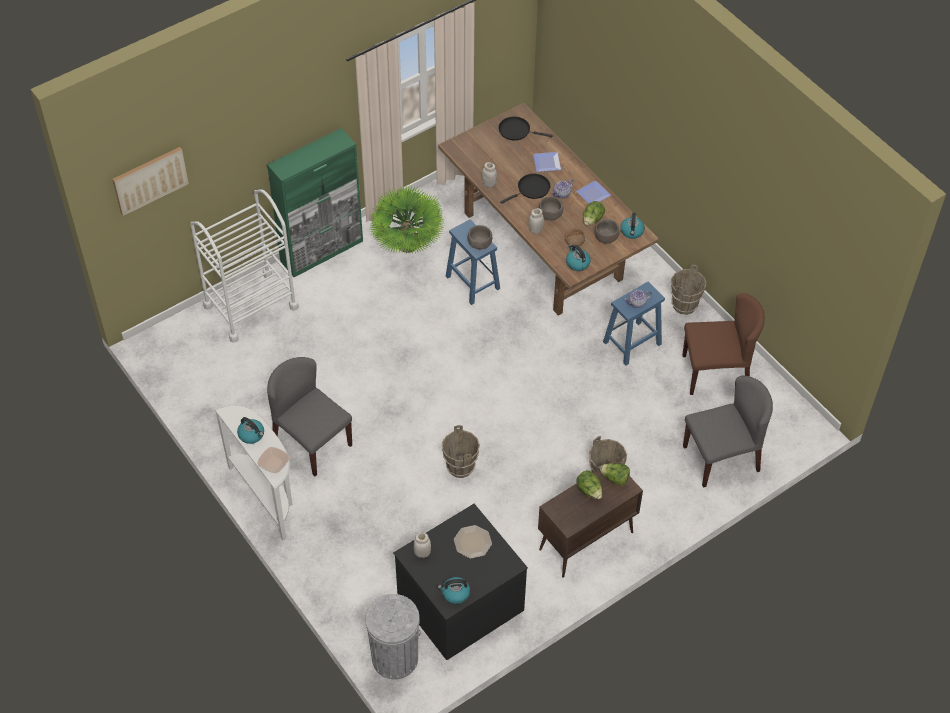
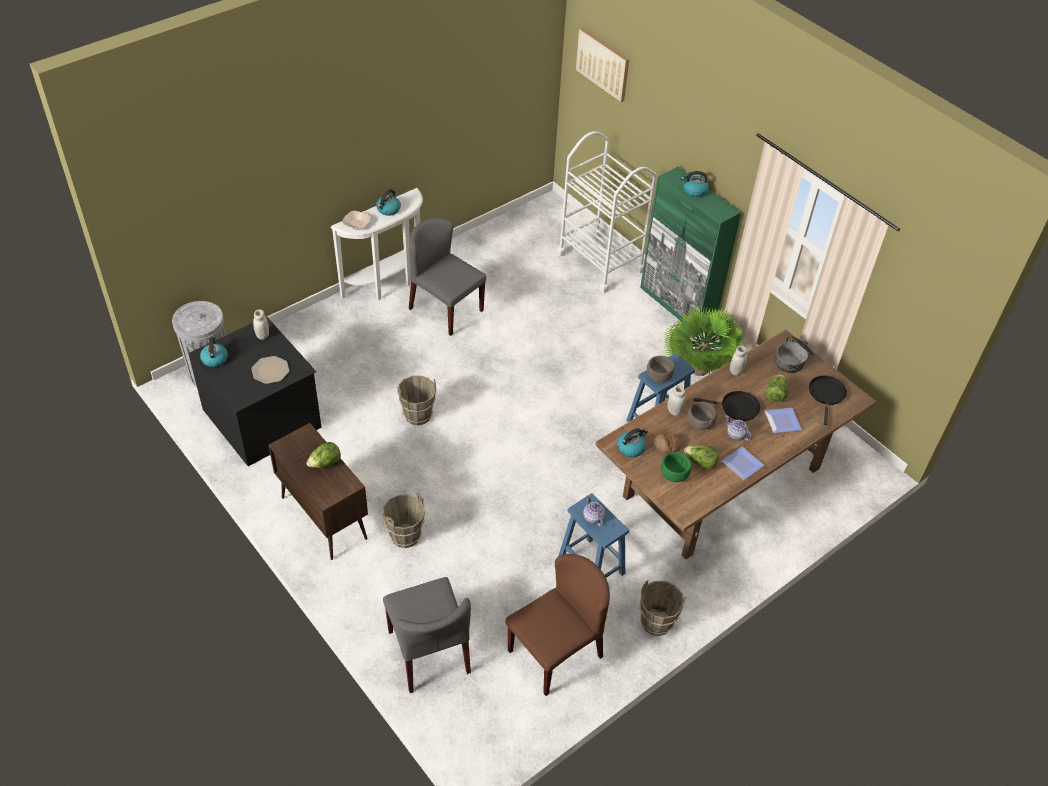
camera: 85 degrees right, 5 degrees down
grey chair [267,357,352,477] -> grey chair turned 90 degrees counterclockwise [409,218,486,336]
black frying pan [500,174,550,204] -> black frying pan turned 45 degrees counterclockwise [694,391,760,421]
brown bowl [594,219,619,243] -> green bowl [661,452,692,482]
lettuce [600,463,630,486] -> lettuce moved to [765,375,788,402]
kettle [620,213,645,239] -> kettle moved to [681,171,709,197]
brown chair [682,293,765,395] -> brown chair turned 120 degrees counterclockwise [505,554,610,696]
none -> cooking pot [775,336,814,373]

